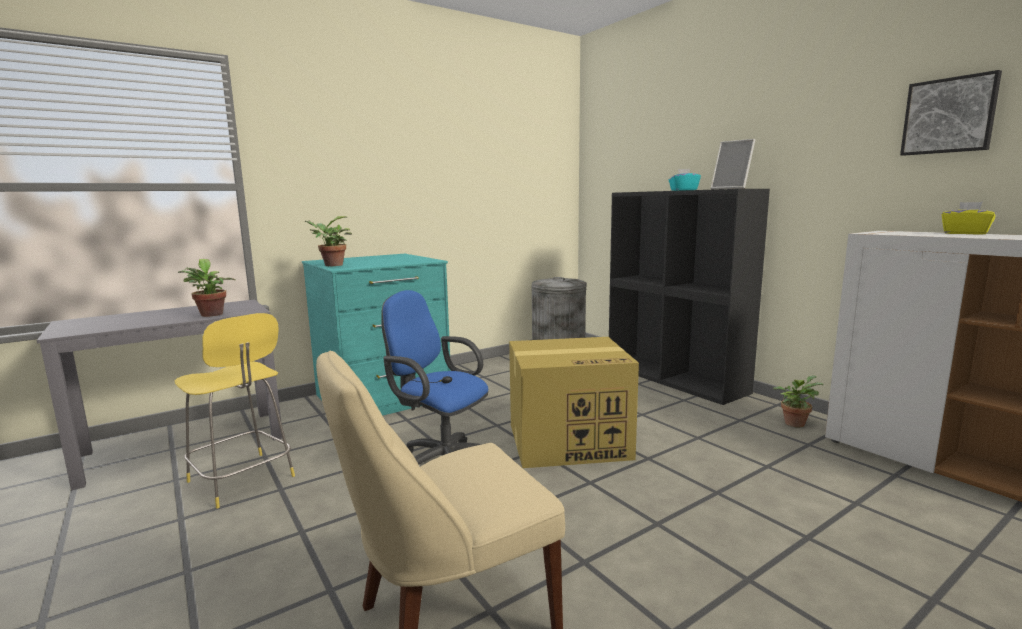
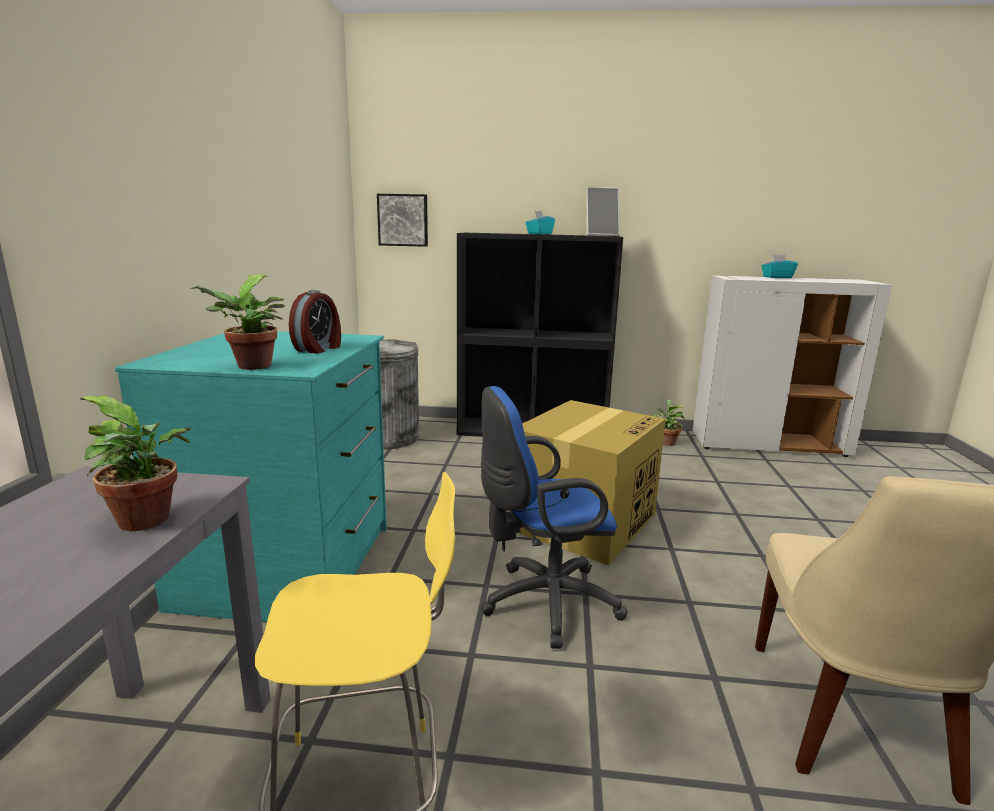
camera: 50 degrees left, 5 degrees up
picture [900,70,1002,156] -> picture moved to [377,194,428,247]
yellow tissue box [942,202,995,235] -> turquoise tissue box [762,254,798,278]
none -> alarm clock [289,290,341,354]

